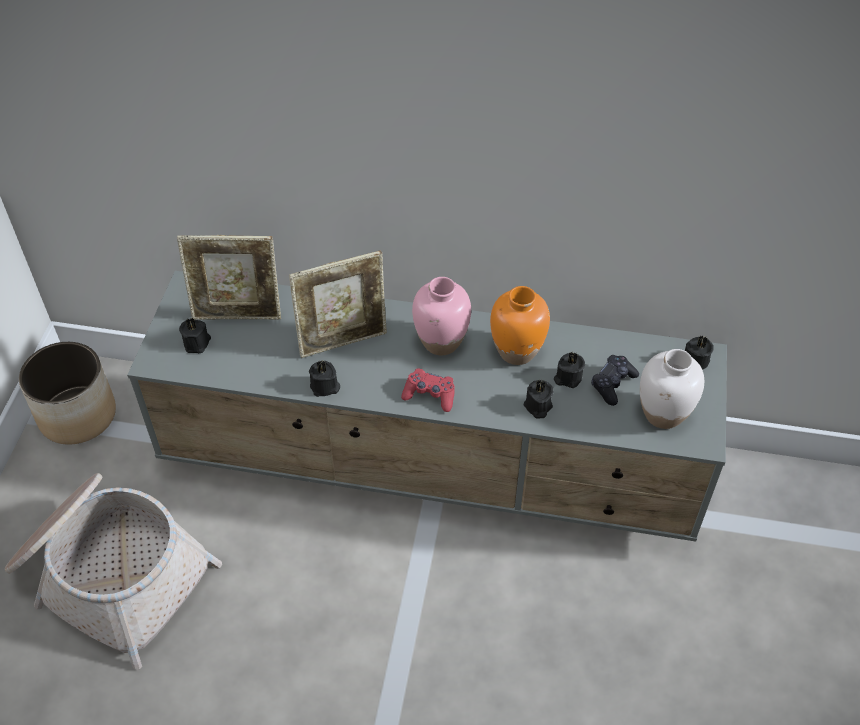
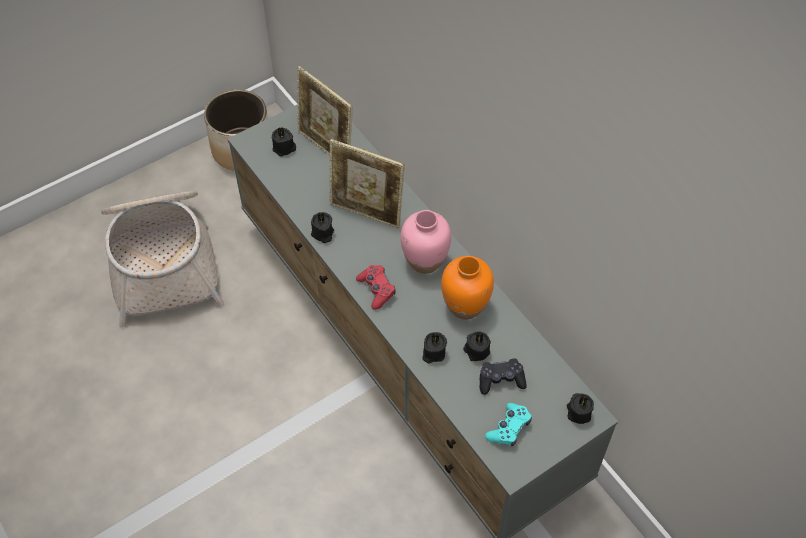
camera: 45 degrees right, 5 degrees up
white vase [640,349,704,429] -> turquoise game controller [485,403,532,446]

